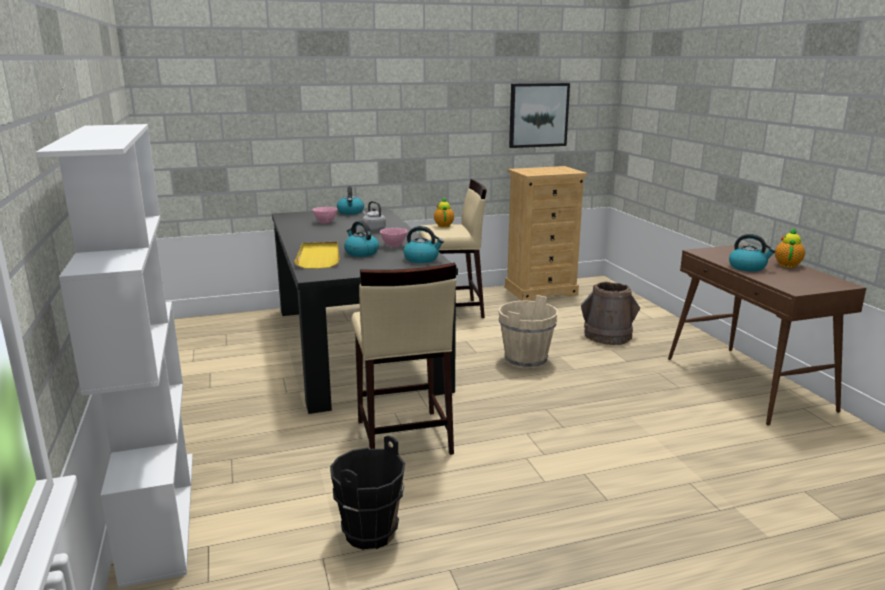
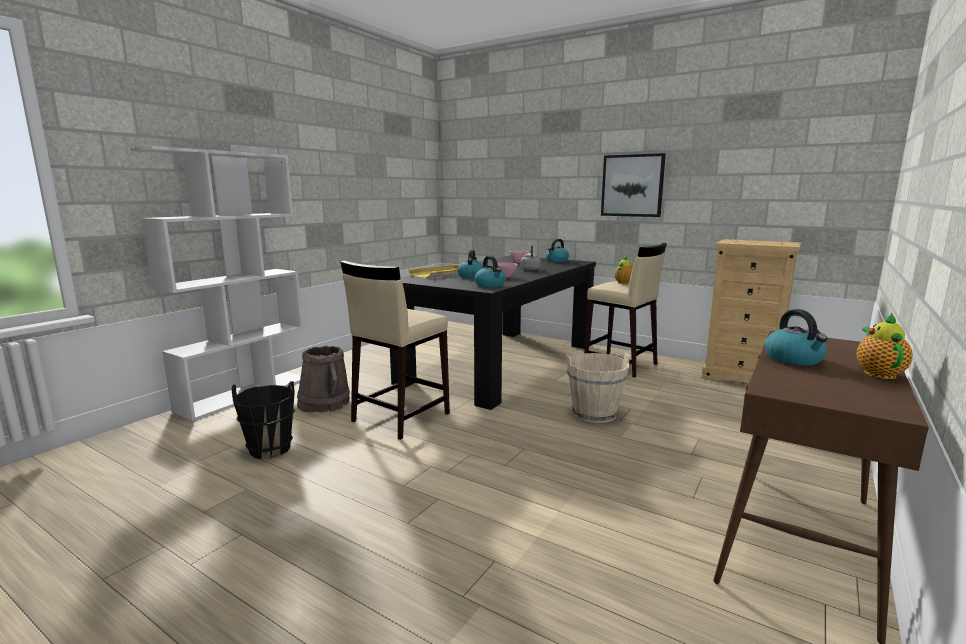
camera: 50 degrees right, 5 degrees down
picture [509,83,570,148] -> picture moved to [601,153,666,217]
brown bucket [581,282,640,345] -> brown bucket moved to [297,346,350,413]
teapot [775,227,805,268] -> teapot turned 60 degrees counterclockwise [856,312,913,379]

